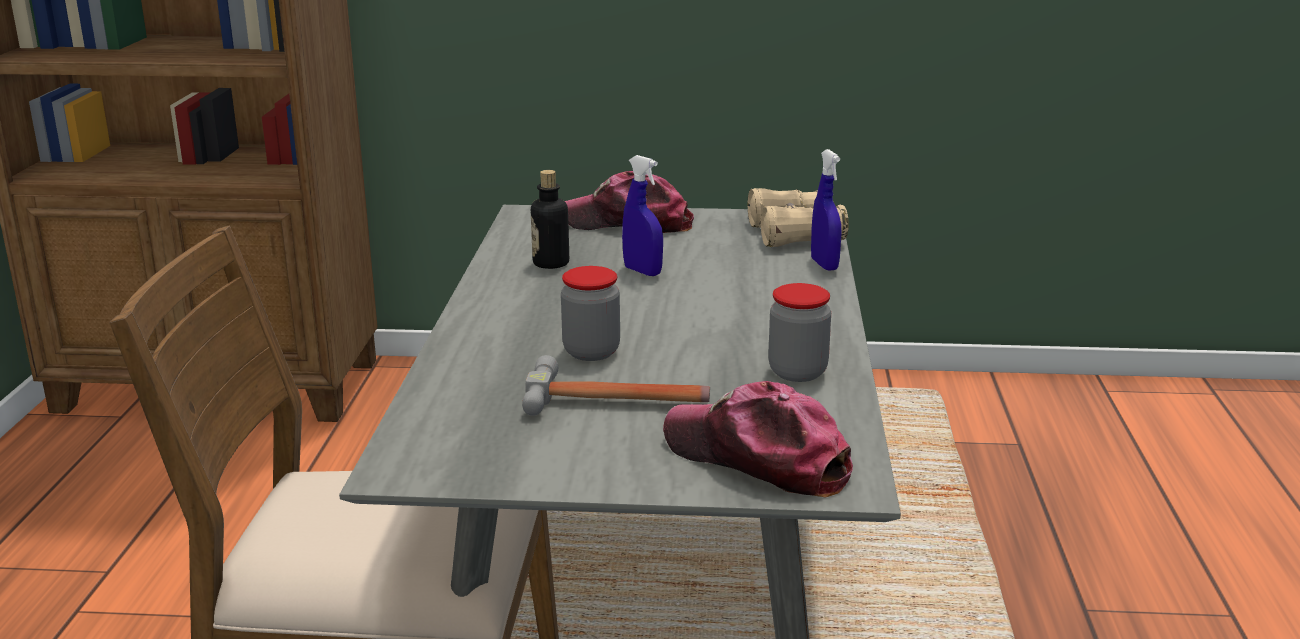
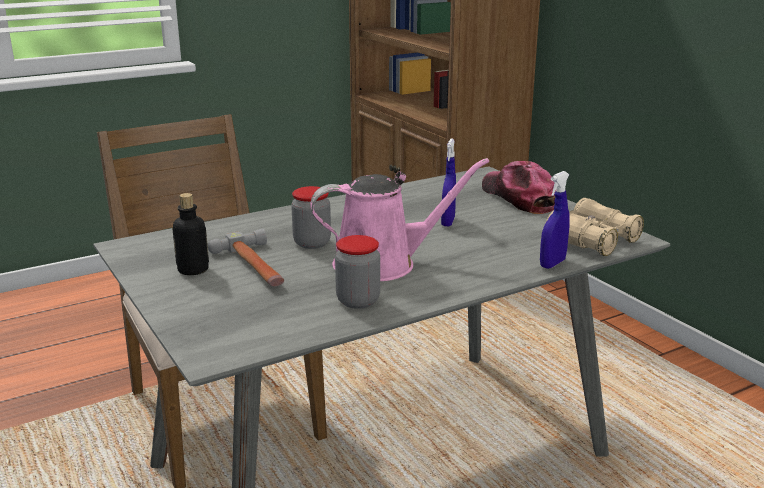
camera: 55 degrees right, 0 degrees up
bottle [531,170,569,269] -> bottle moved to [172,193,209,275]
cap [663,381,853,497] -> none
none -> pink watering can [310,158,489,281]

